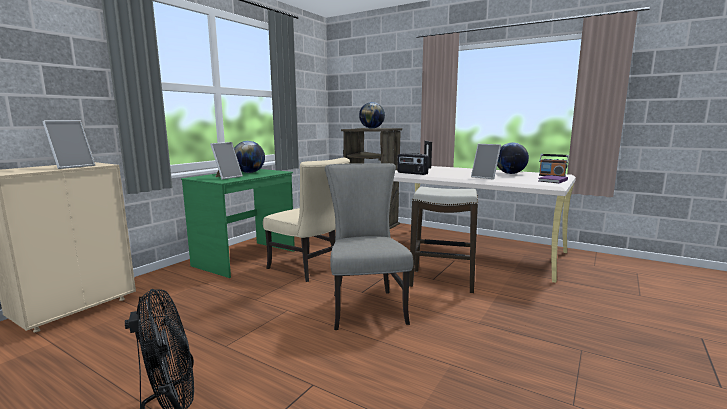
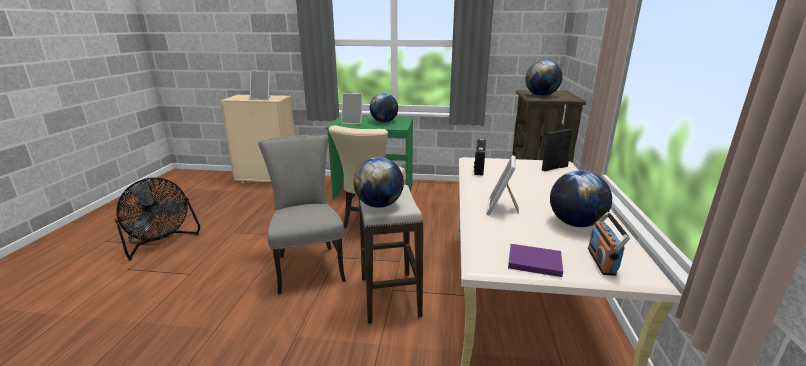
camera: 65 degrees right, 10 degrees up
grey chair [325,163,413,330] -> grey chair turned 75 degrees counterclockwise [258,135,346,294]
none -> globe [353,157,404,208]

